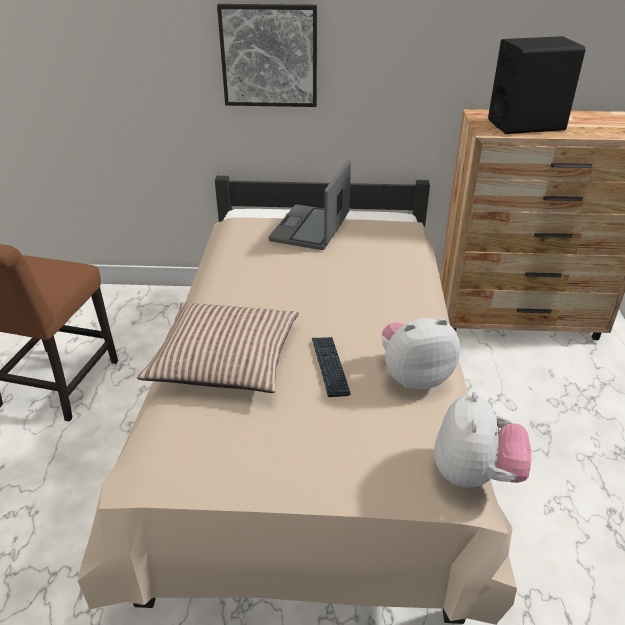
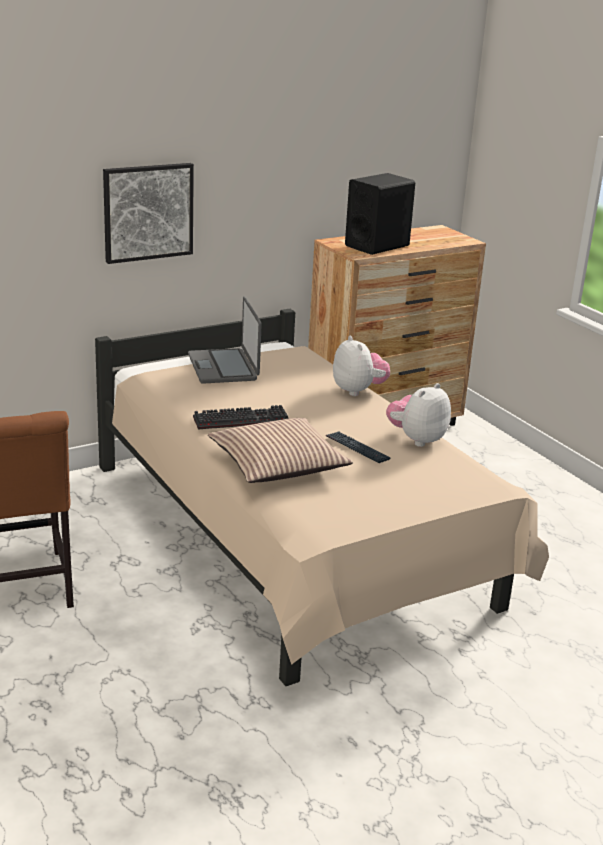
camera: 35 degrees left, 10 degrees down
plush toy [434,391,532,488] -> plush toy moved to [333,336,390,396]
none -> keyboard [193,405,289,430]

